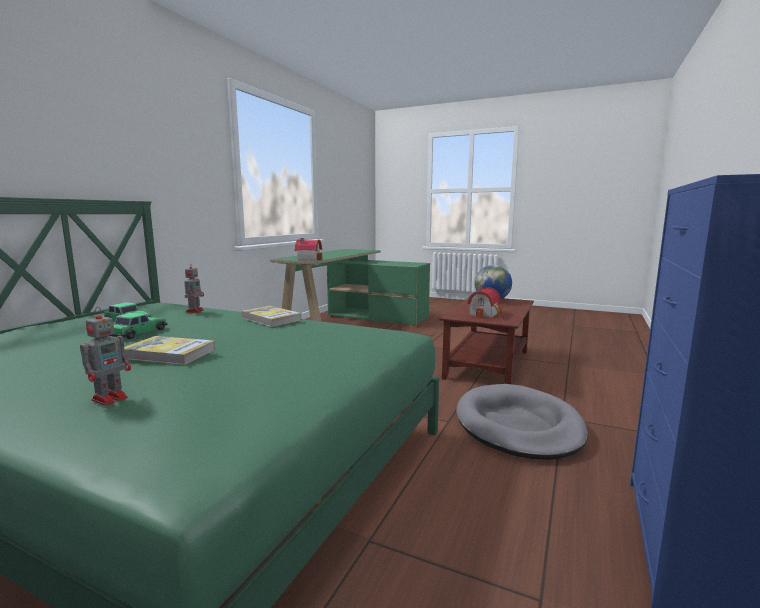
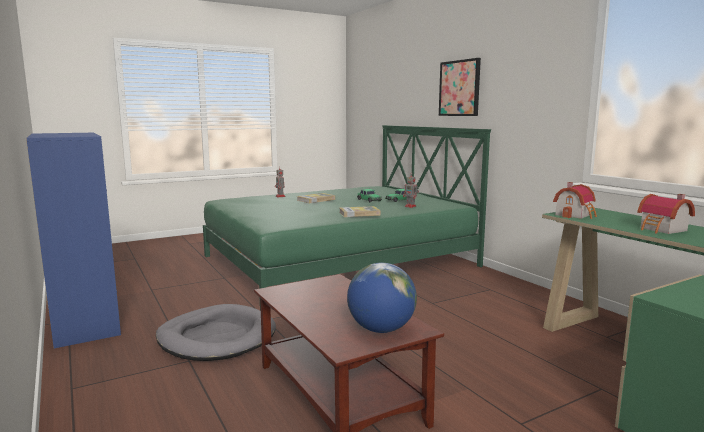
camera: 125 degrees right, 0 degrees up
toy house [467,285,503,318] -> toy house moved to [637,194,695,234]
none -> picture [439,58,481,116]

